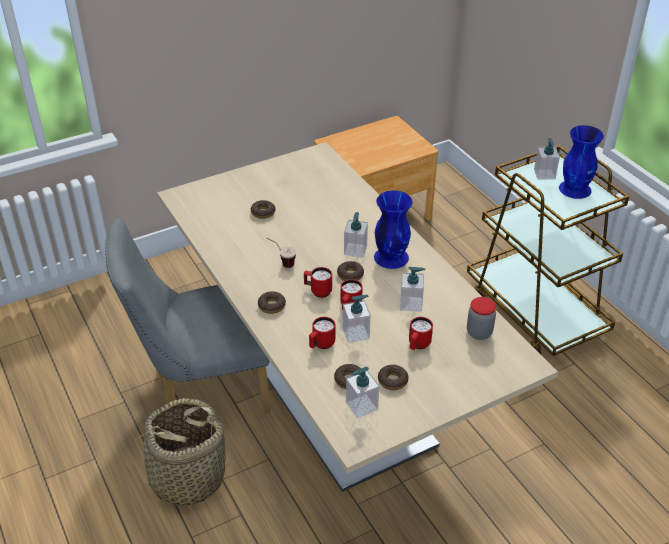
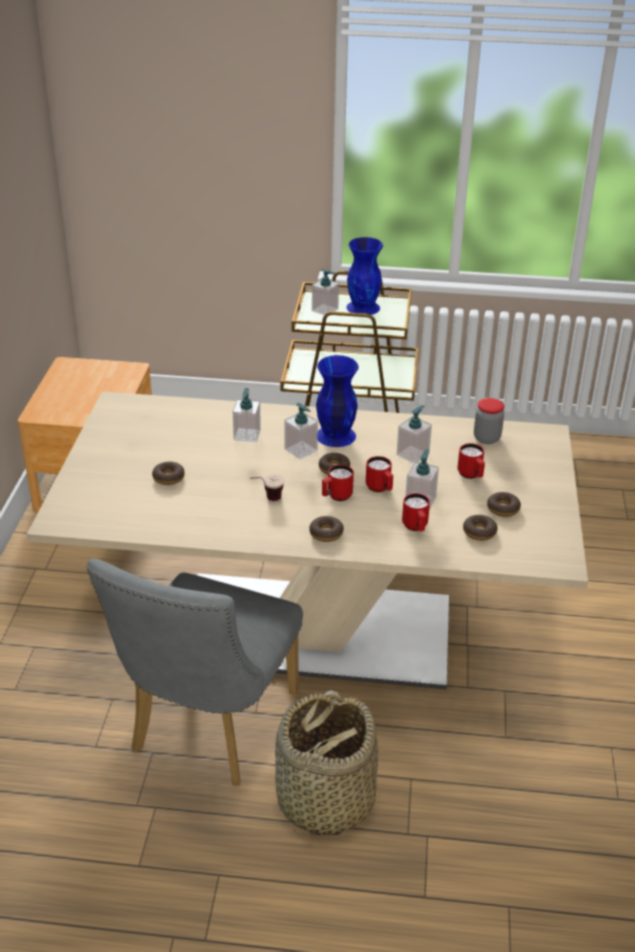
camera: 55 degrees left, 5 degrees down
soap dispenser [346,367,379,418] -> soap dispenser moved to [233,388,261,442]

